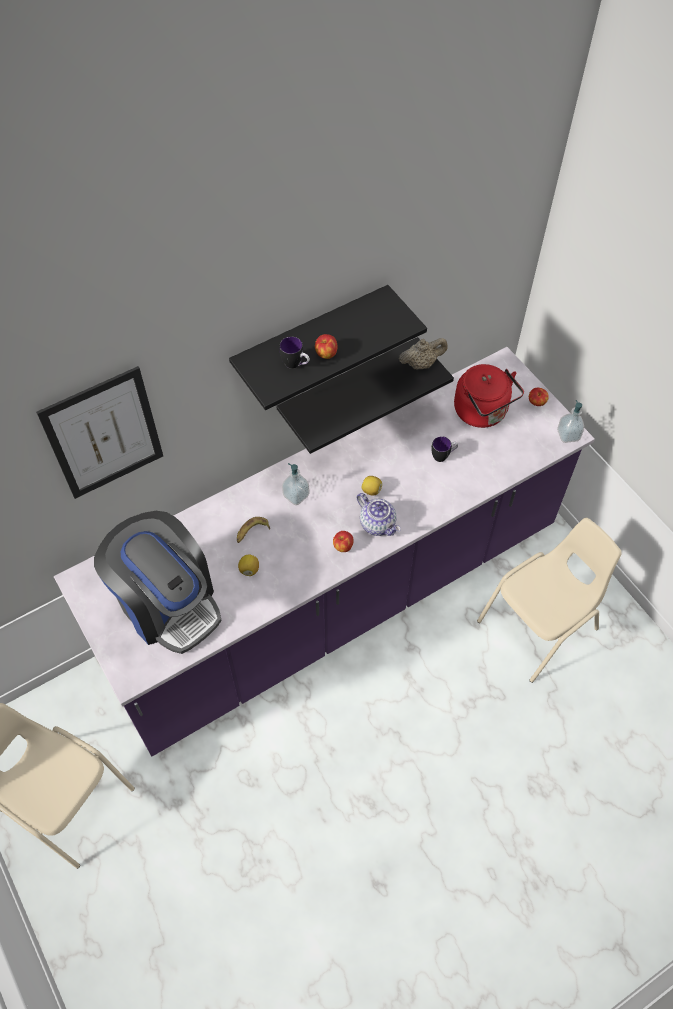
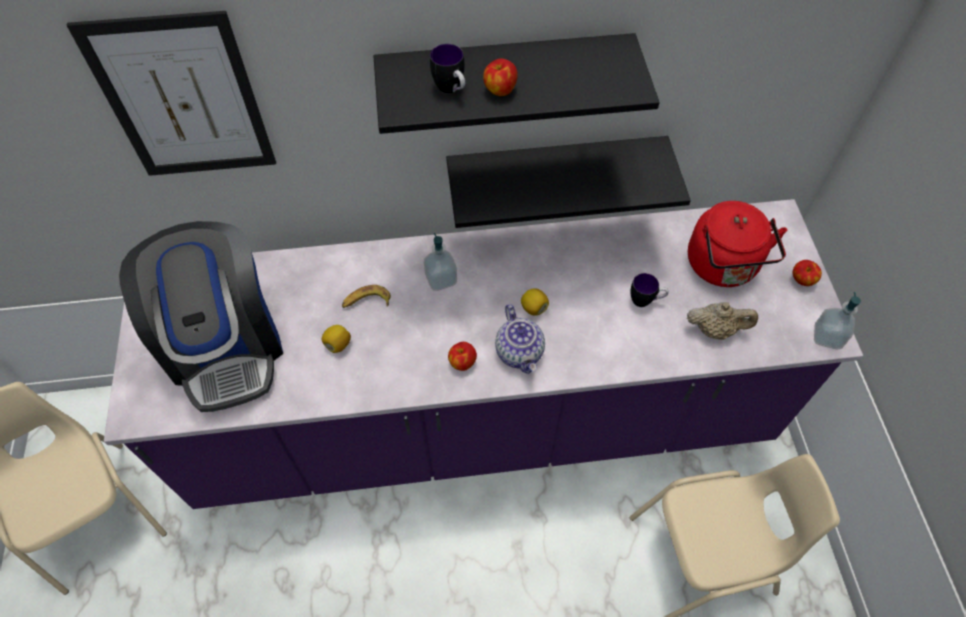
camera: 25 degrees right, 0 degrees up
beige teapot [399,338,447,370] -> beige teapot moved to [687,302,758,340]

